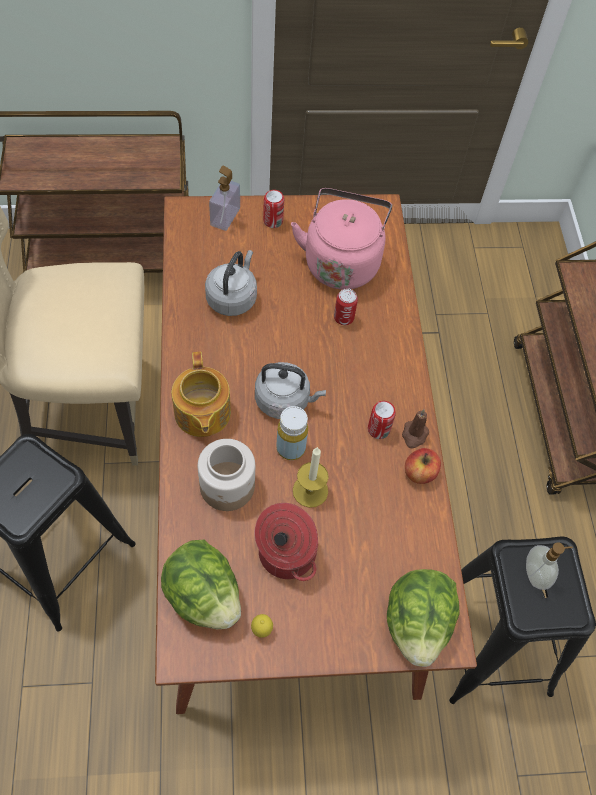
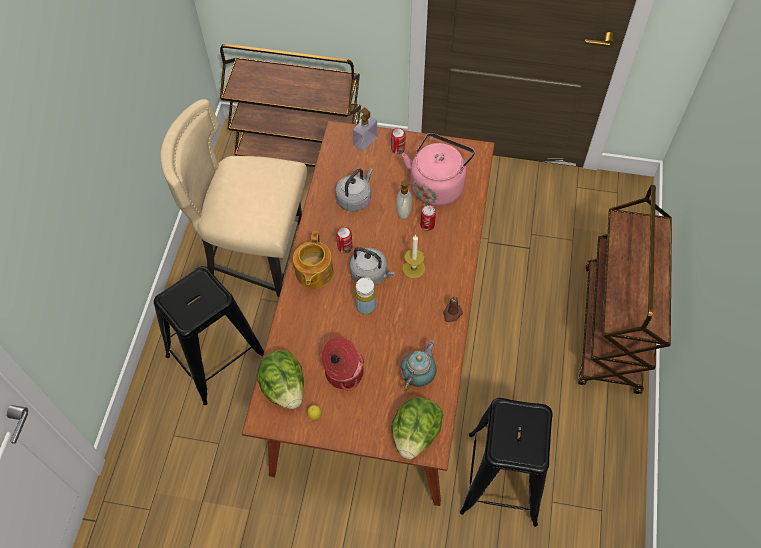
camera: 20 degrees right, 0 degrees up
jar [198,439,255,511] -> none
candle [293,447,329,508] -> candle moved to [402,235,425,279]
can [368,401,396,439] -> can moved to [336,227,353,253]
apple [405,448,441,484] -> none
soap dispenser [526,543,573,590] -> soap dispenser moved to [396,180,414,219]
none -> teapot [401,340,436,392]

